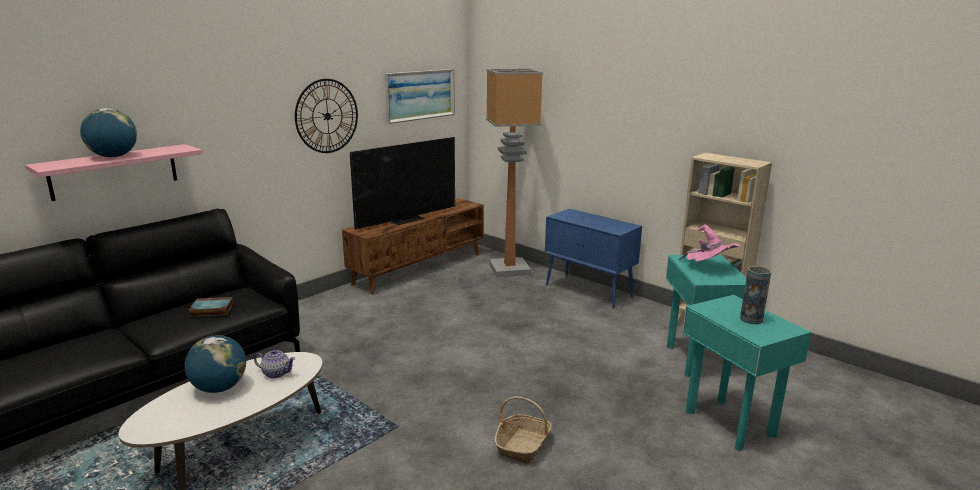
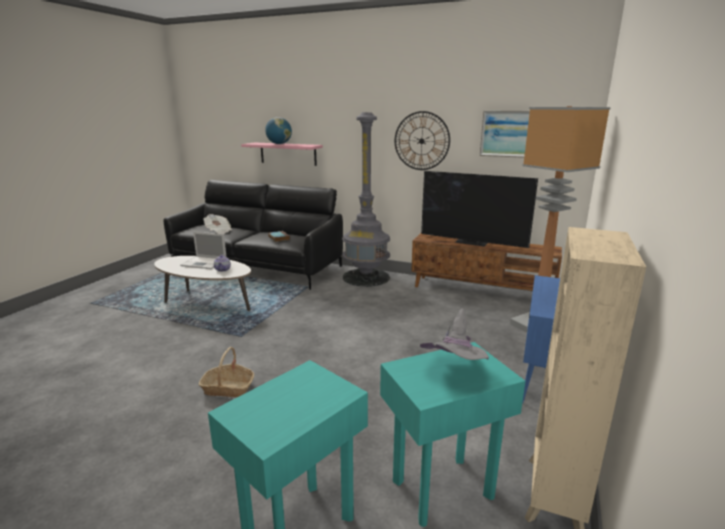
camera: 70 degrees right, 0 degrees up
globe [185,335,246,393] -> laptop [180,232,226,269]
pink hat [679,224,741,262] -> grey hat [420,308,489,360]
vase [740,266,771,324] -> none
none -> newspaper [203,214,232,234]
none -> grey floor lamp [342,112,390,287]

